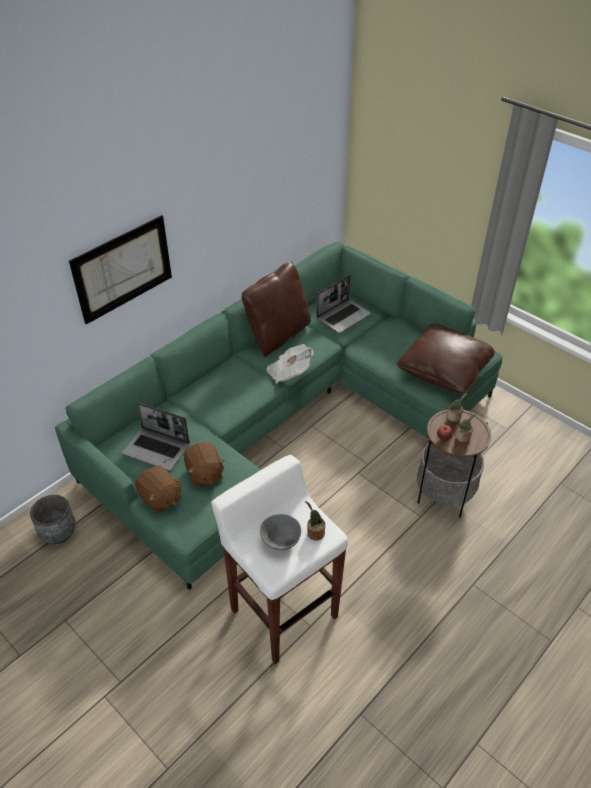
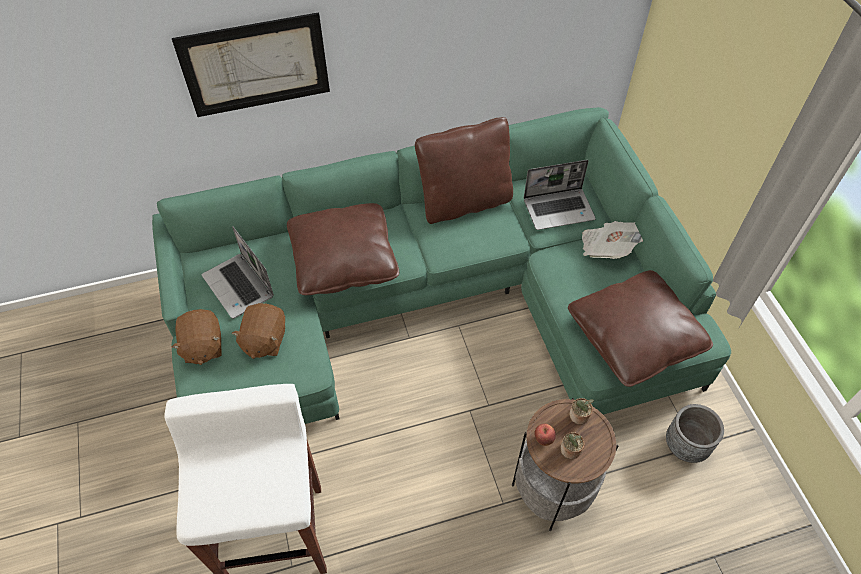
camera: 30 degrees right, 10 degrees up
grey planter [30,495,76,544] -> grey planter moved to [666,404,724,463]
grey bowl [260,514,301,550] -> none
newspaper [266,344,314,383] -> newspaper moved to [582,221,643,259]
potted plant [305,501,325,541] -> none
none -> brown pillow [287,203,399,295]

